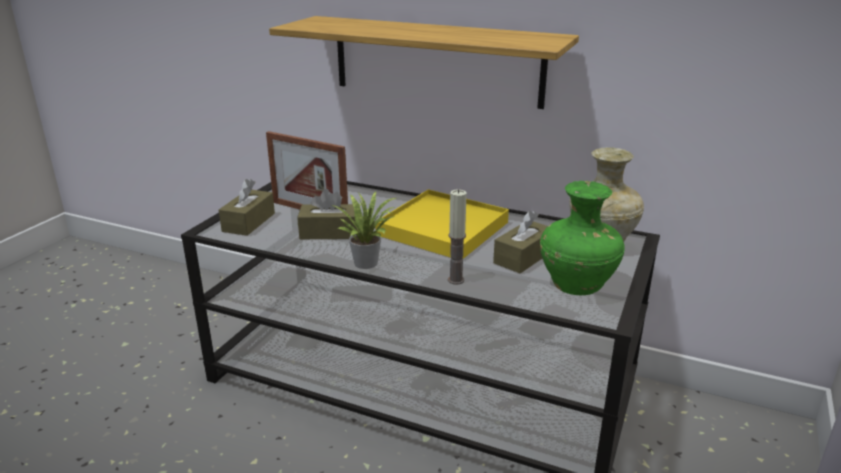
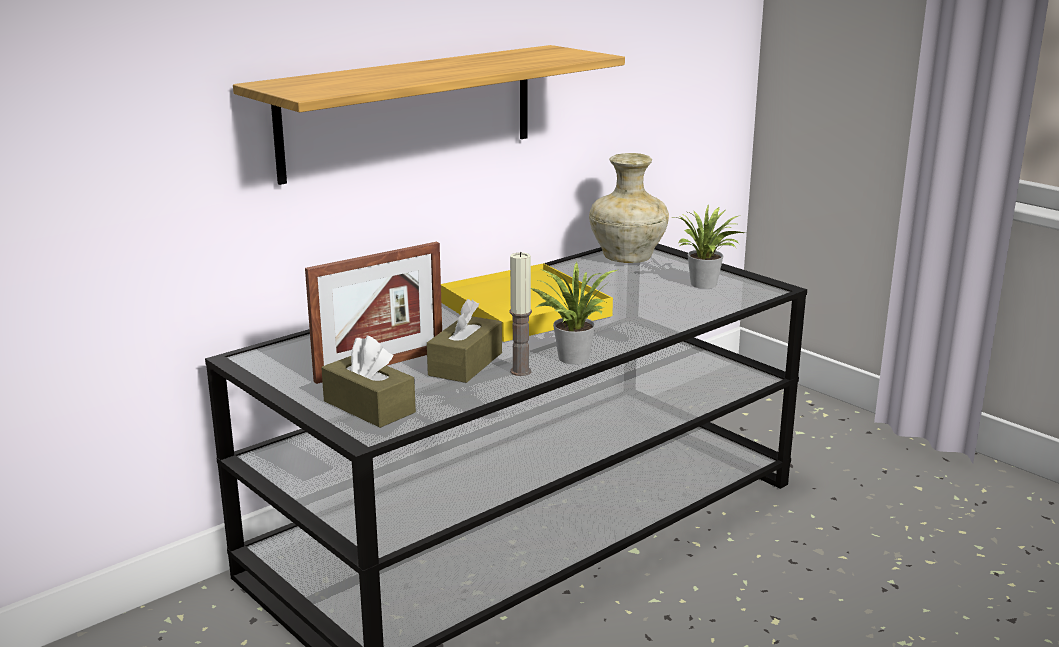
camera: 65 degrees left, 5 degrees down
candle [448,189,467,285] -> candle moved to [509,252,532,376]
brown tissue box [493,211,548,273] -> none
green vase [540,181,625,295] -> potted plant [670,204,745,289]

